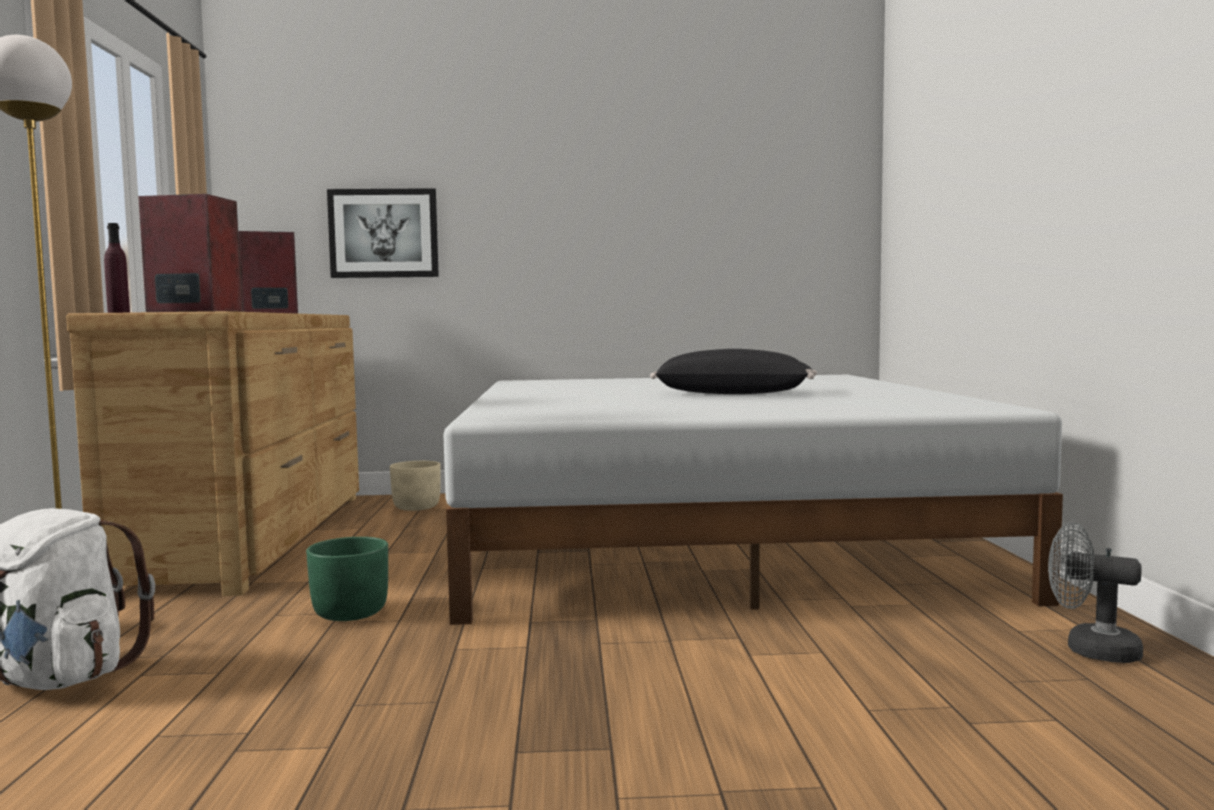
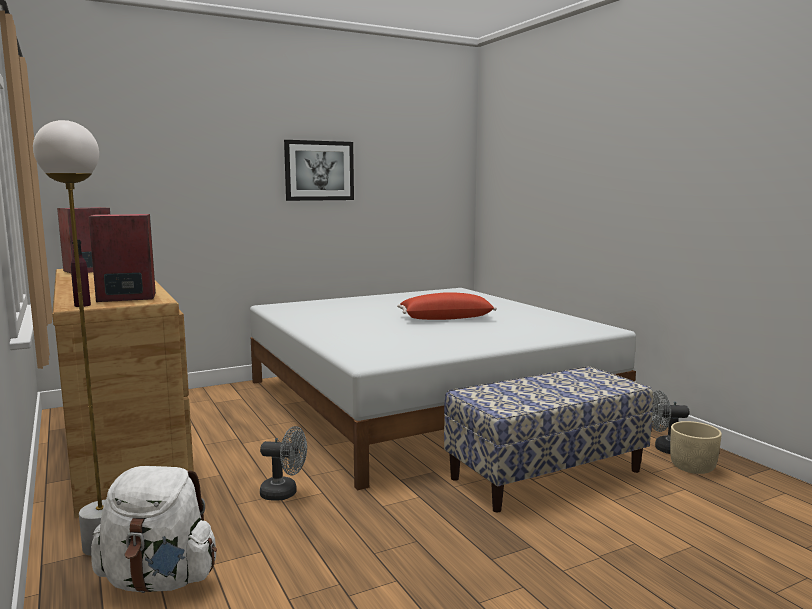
camera: 25 degrees left, 5 degrees up
green planter [306,537,388,621] -> grey fan [260,426,307,501]
picture [327,188,439,278] -> picture moved to [284,140,354,201]
beige planter [390,461,441,511] -> beige planter moved to [670,421,722,474]
black pillow [650,349,817,394] -> red pillow [397,292,497,320]
none -> bench [444,366,653,512]

